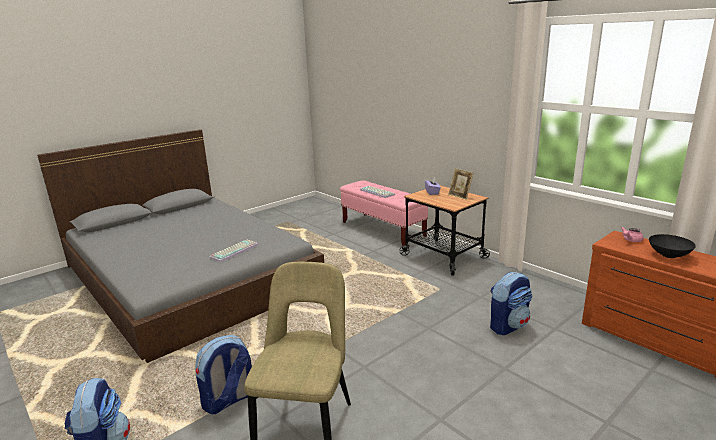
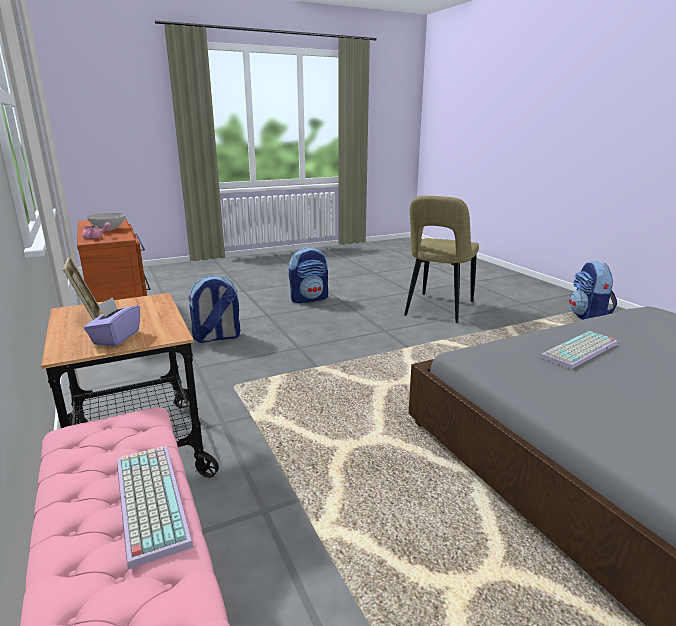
camera: 165 degrees left, 0 degrees up
backpack [195,335,252,415] -> backpack moved to [289,247,328,303]
black bowl [649,234,696,258] -> white bowl [87,213,126,231]

